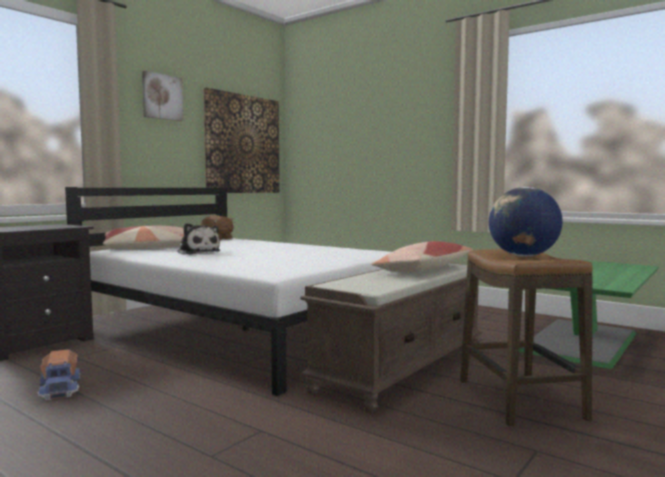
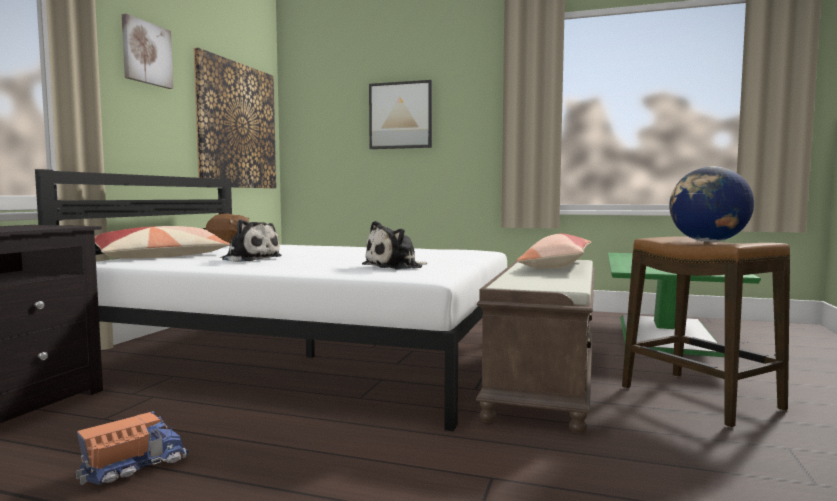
camera: 20 degrees left, 0 degrees up
toy truck [38,349,80,400] -> toy truck turned 90 degrees counterclockwise [76,411,189,485]
none -> plush toy [362,221,428,270]
none -> picture [369,80,432,149]

